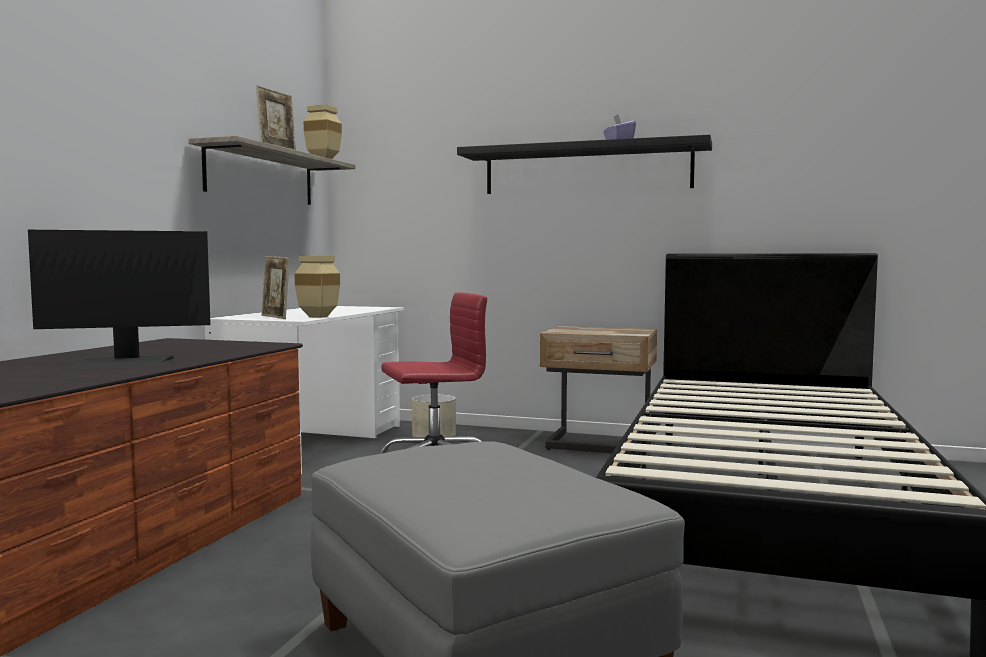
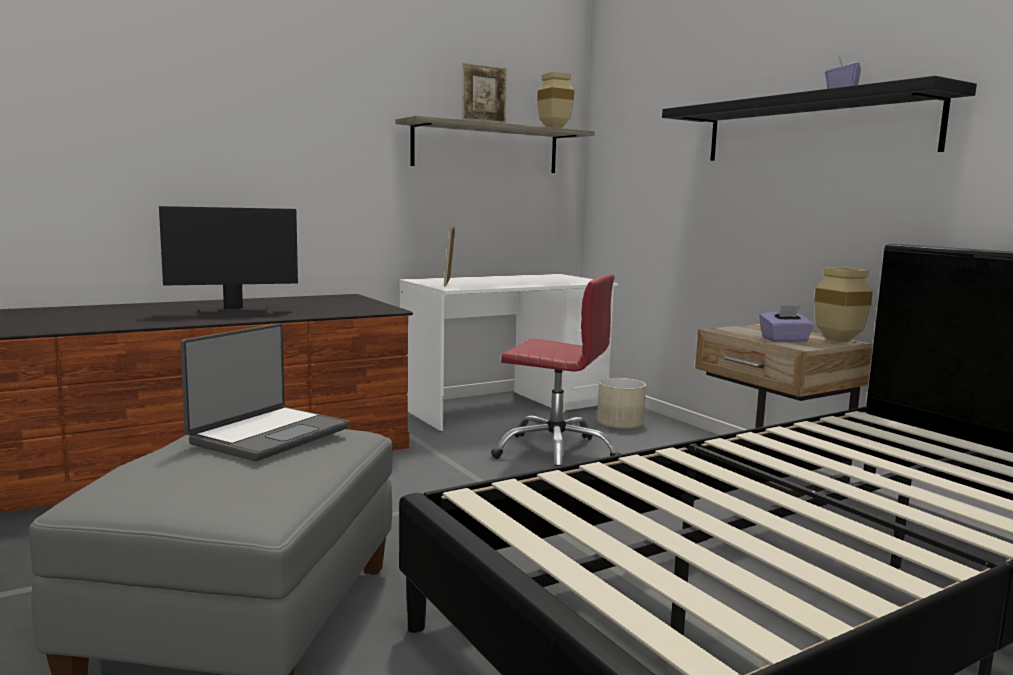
camera: 40 degrees right, 5 degrees up
monitor [28,230,211,369] -> monitor turned 45 degrees counterclockwise [159,206,298,318]
beige vase [294,256,340,318] -> beige vase moved to [814,267,873,342]
none -> laptop [180,323,349,461]
none -> purple tissue box [759,305,815,342]

